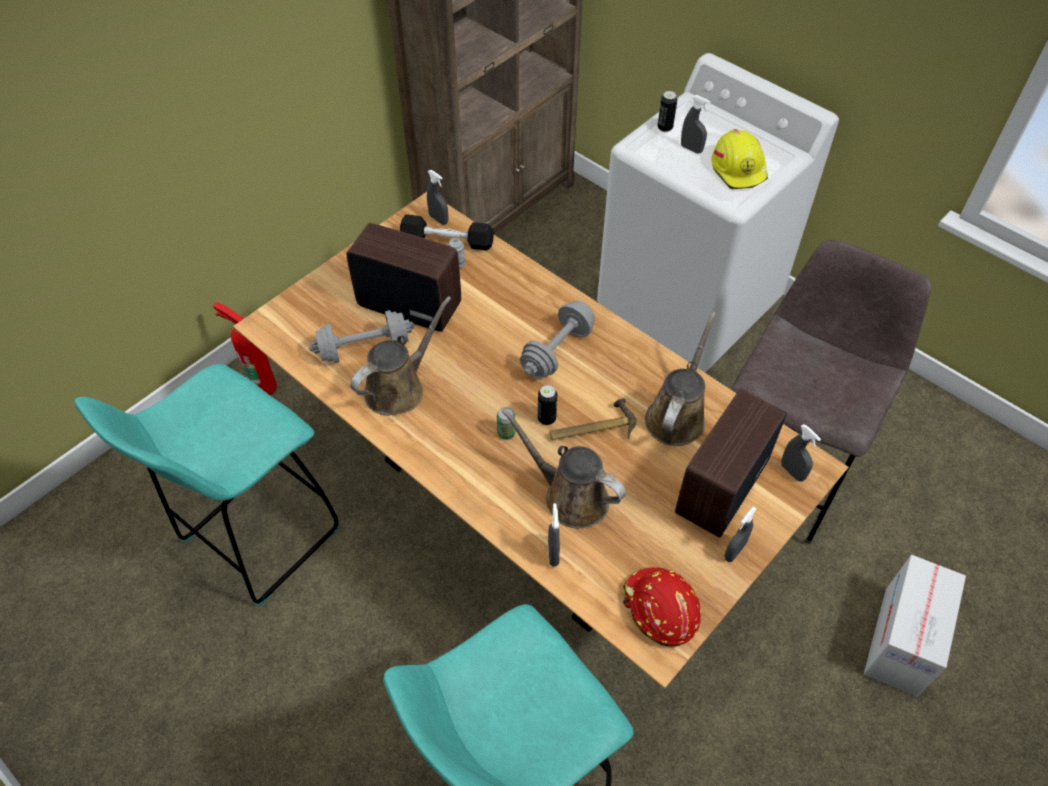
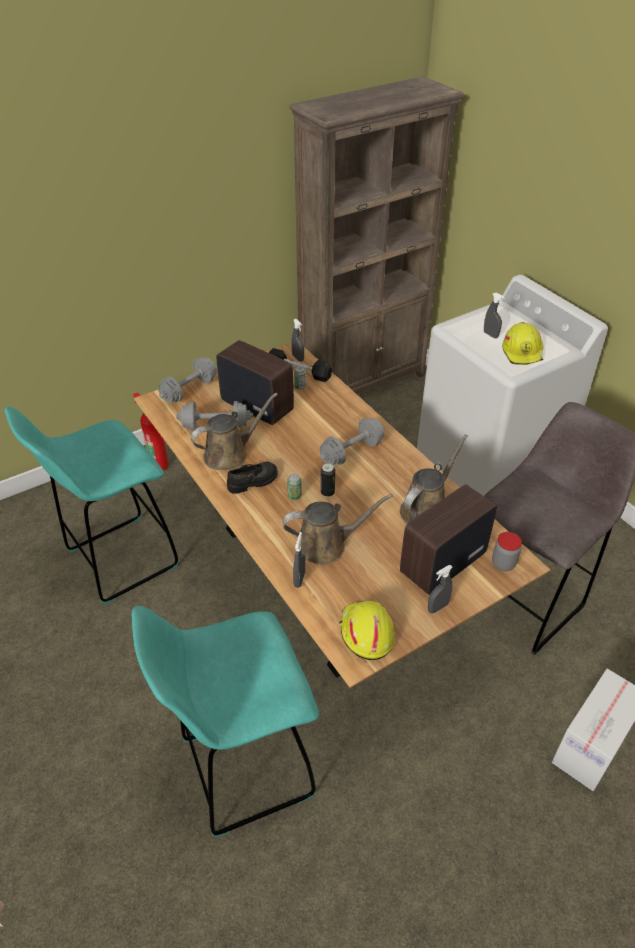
camera: 15 degrees right, 10 degrees down
brown watering can [502,409,626,528] -> brown watering can turned 120 degrees clockwise [283,494,393,565]
hammer [549,398,636,440] -> none
red hard hat [623,567,701,647] -> yellow hard hat [339,601,395,660]
can [657,91,678,132] -> none
grey spray bottle [781,424,821,481] -> jar [492,532,522,571]
none -> grey dumbbell [158,357,217,403]
none -> black shoe [227,462,278,494]

